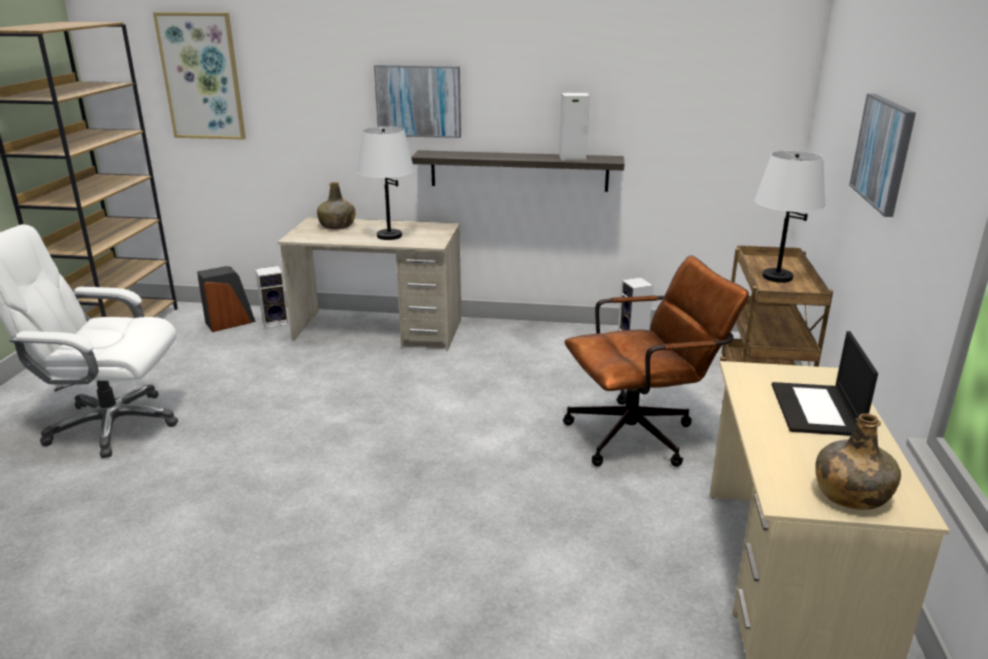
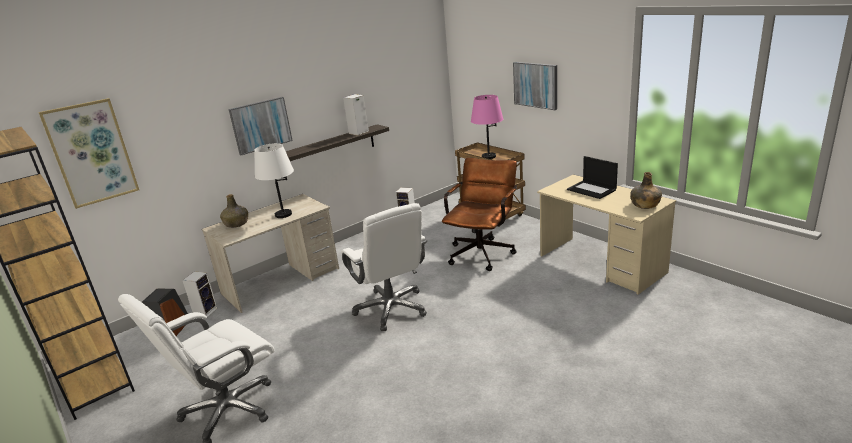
camera: 45 degrees left, 0 degrees up
white table lamp [755,151,826,283] -> pink table lamp [471,95,503,159]
none -> white office chair [341,203,427,331]

